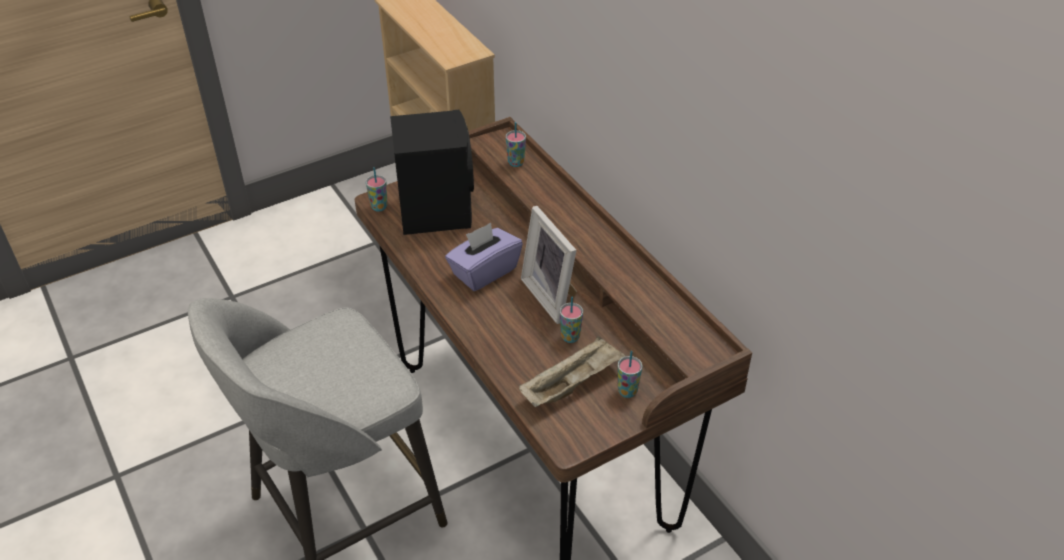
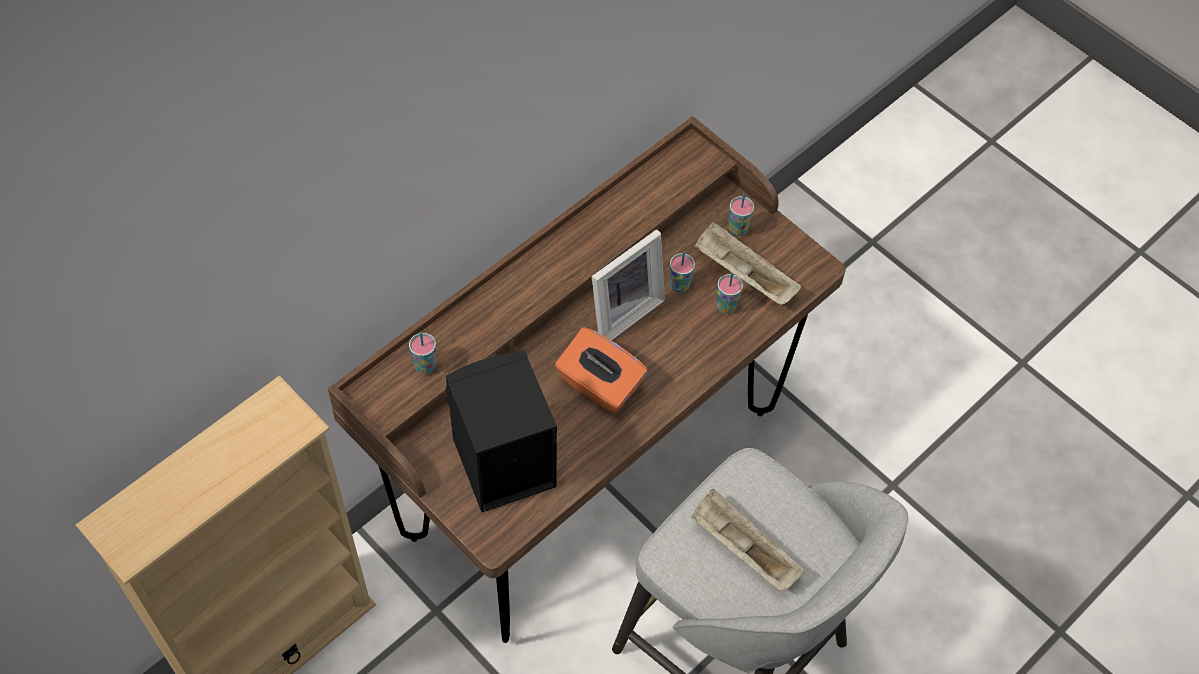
camera: 105 degrees left, 15 degrees up
cup [366,167,387,212] -> cup moved to [716,272,743,314]
purple tissue box [445,223,523,291] -> orange tissue box [555,327,648,414]
none -> beige tray [691,489,804,591]

